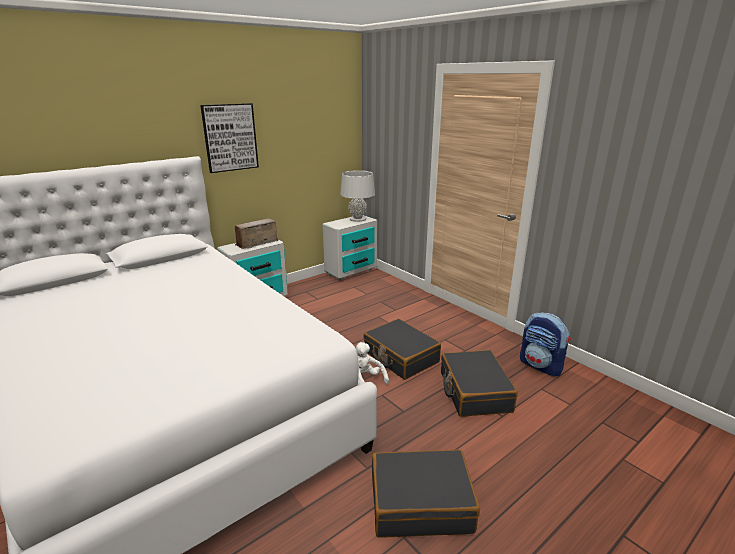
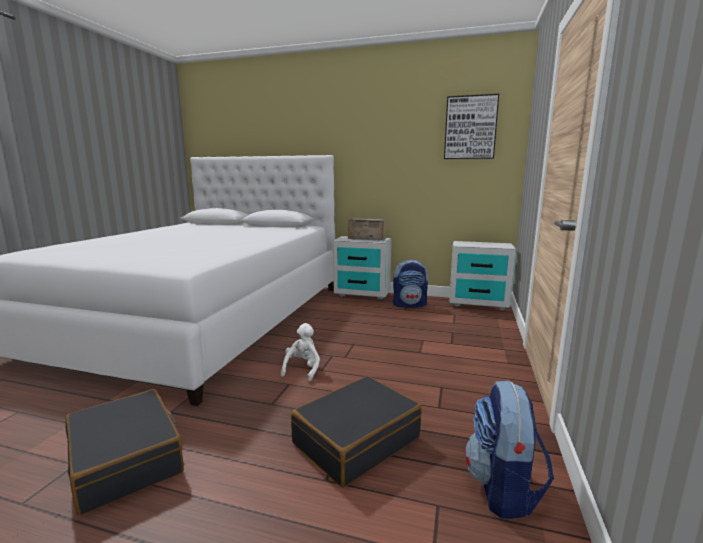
camera: 55 degrees right, 10 degrees down
picture [200,103,259,173] -> picture moved to [444,94,499,159]
grey table lamp [340,170,375,222] -> none
black suitcase [363,319,441,380] -> none
none -> backpack [393,260,428,307]

